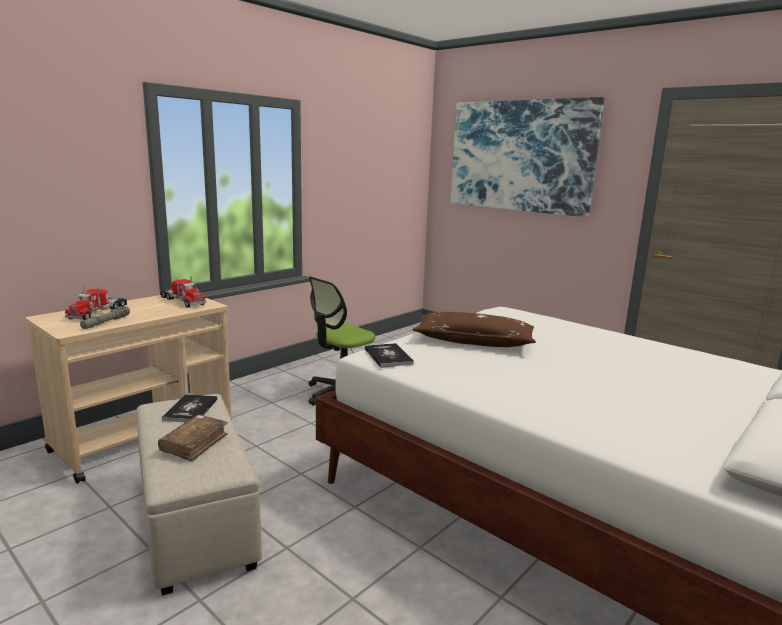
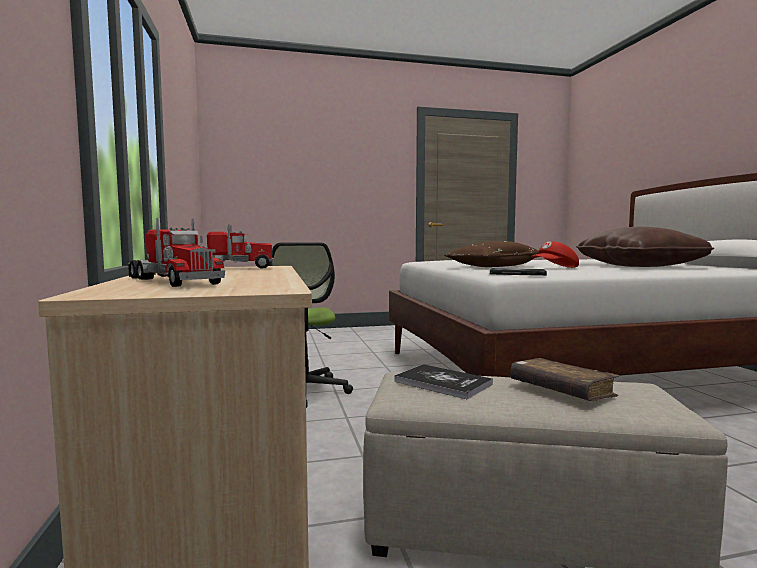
camera: 55 degrees left, 10 degrees down
grey flashlight [80,306,130,329] -> none
picture [450,97,604,217] -> none
none -> red cap [531,241,579,268]
none -> brown pillow [576,227,714,267]

